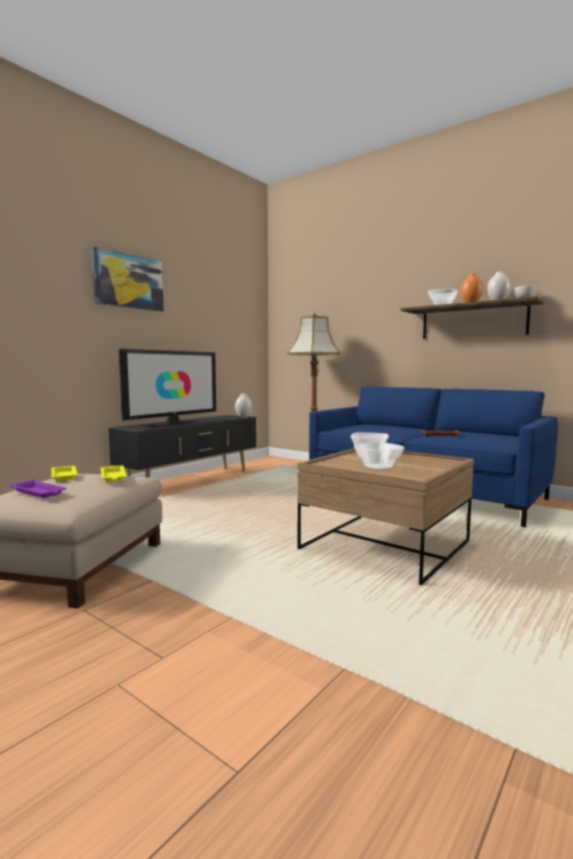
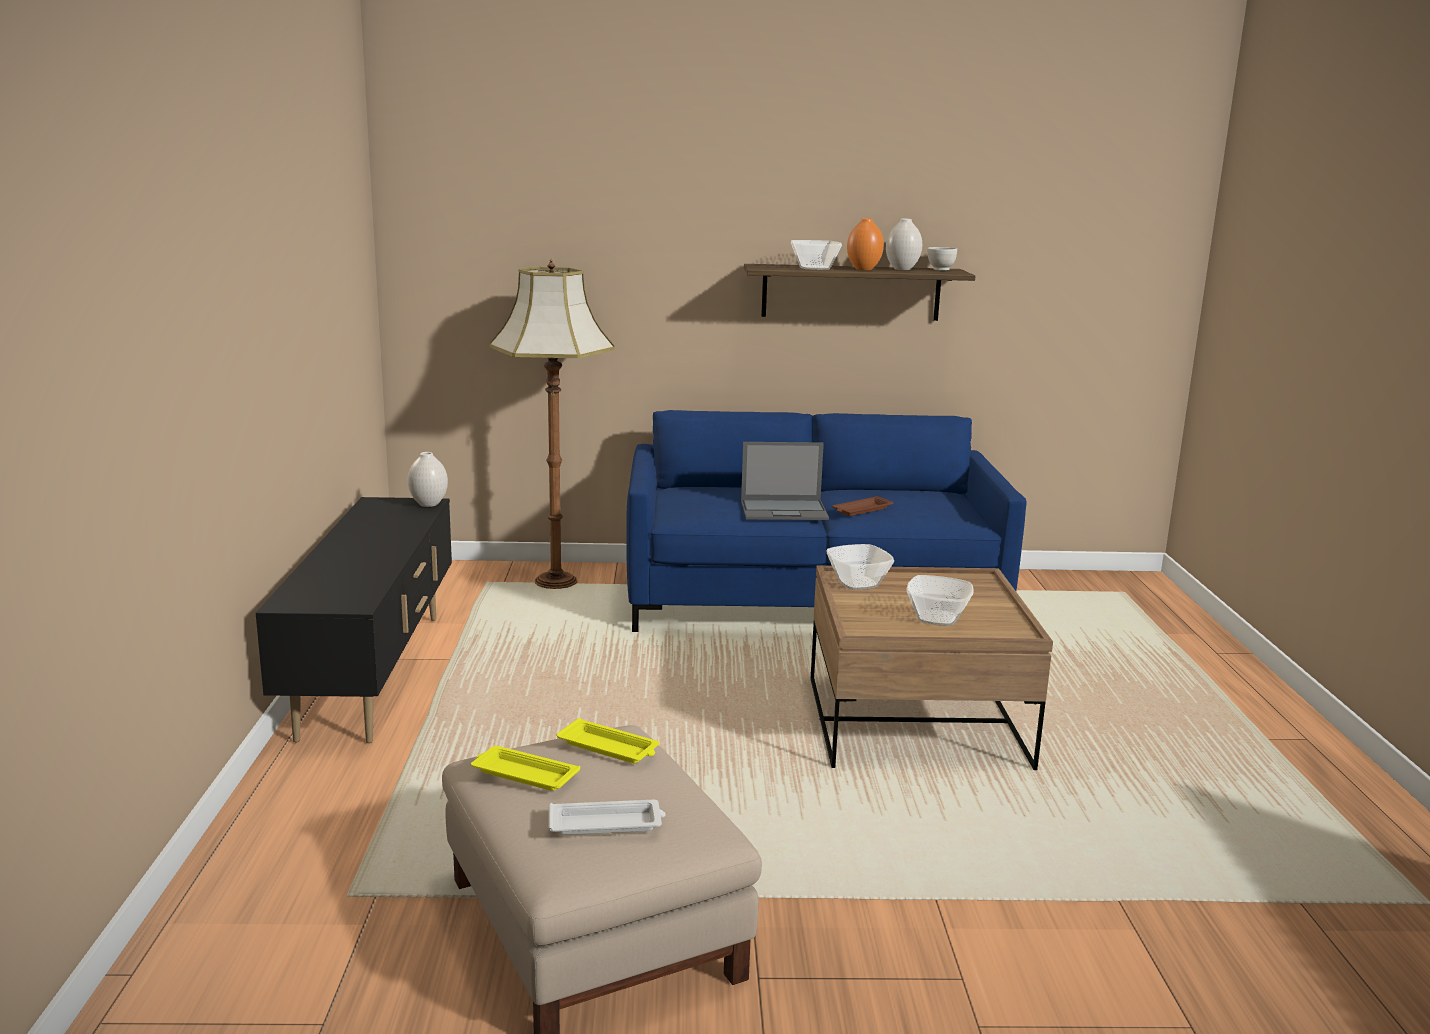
camera: 40 degrees left, 10 degrees up
purple tray [10,480,66,498] -> white tray [548,800,666,835]
picture [92,247,164,311] -> none
television [119,349,216,427] -> none
none -> laptop [741,442,829,520]

